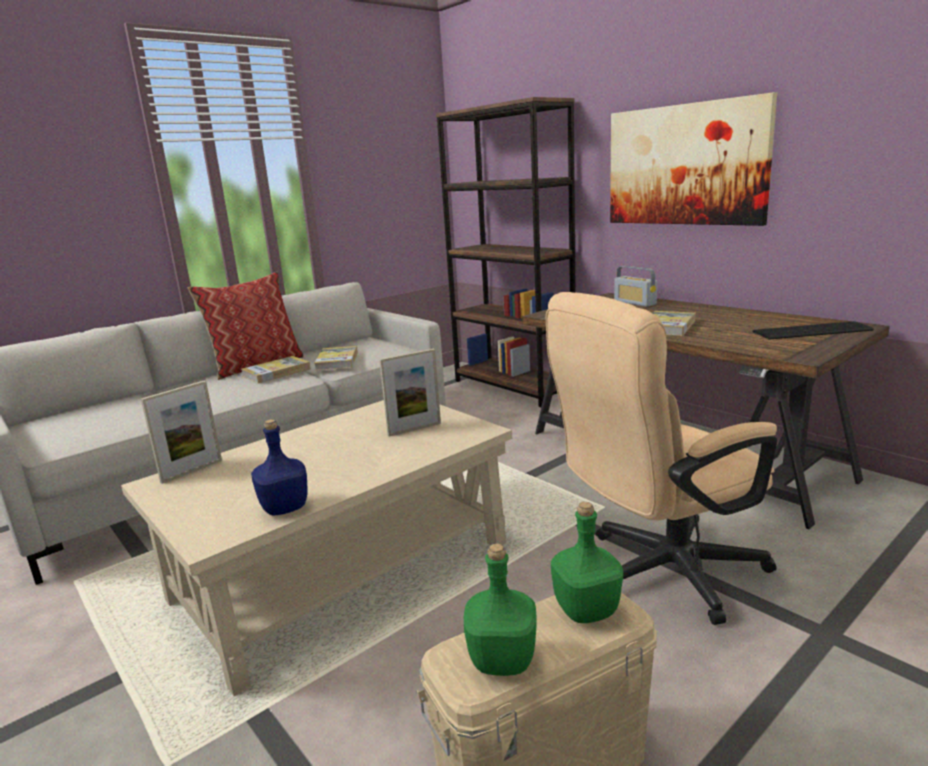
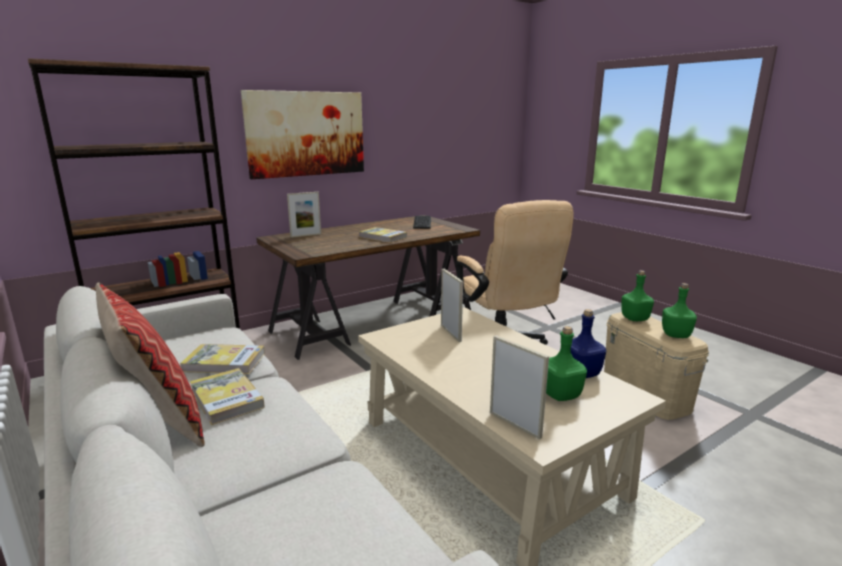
camera: 85 degrees left, 0 degrees up
radio [614,266,657,307] -> picture frame [287,192,321,238]
none -> green bottle [546,326,587,401]

